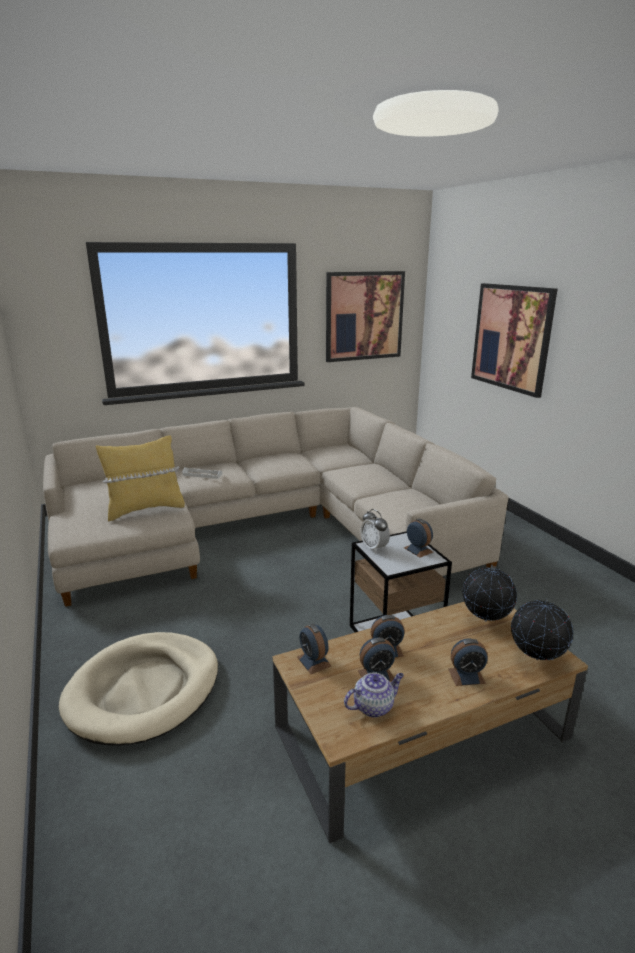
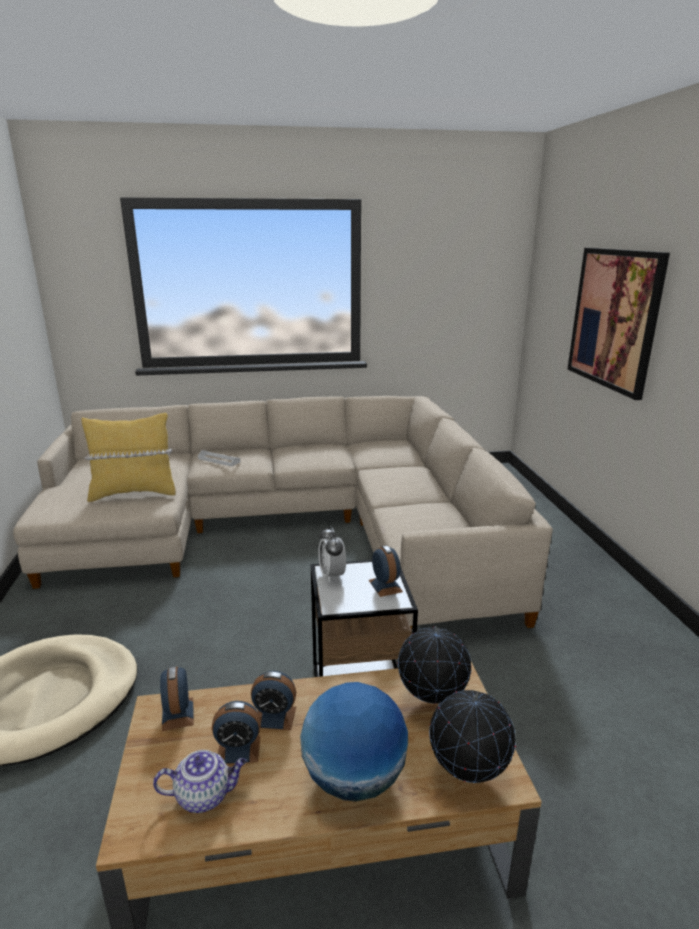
camera: 15 degrees right, 0 degrees up
picture [326,271,405,362] -> none
alarm clock [448,638,488,686] -> globe [300,682,408,802]

